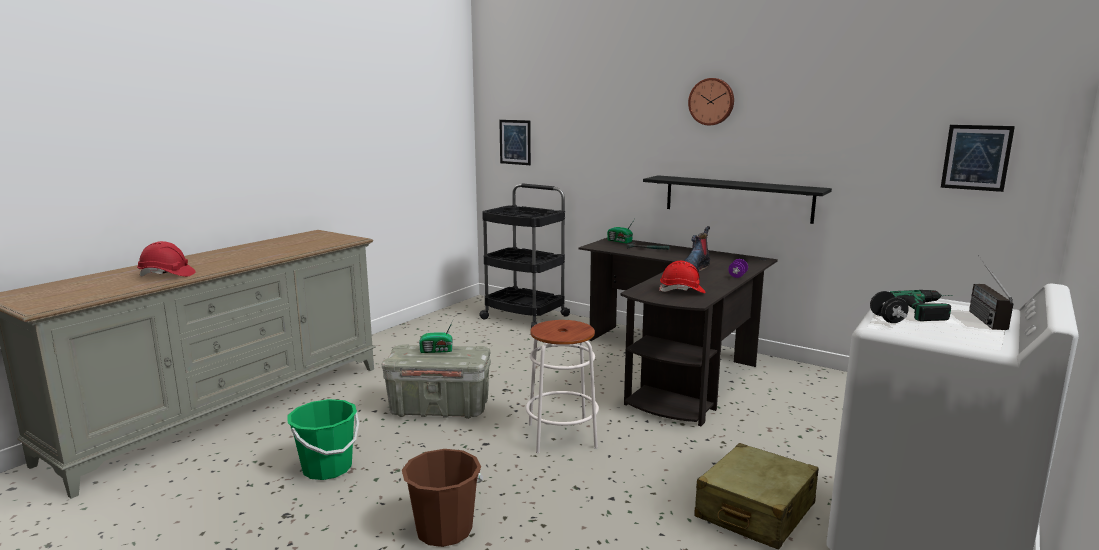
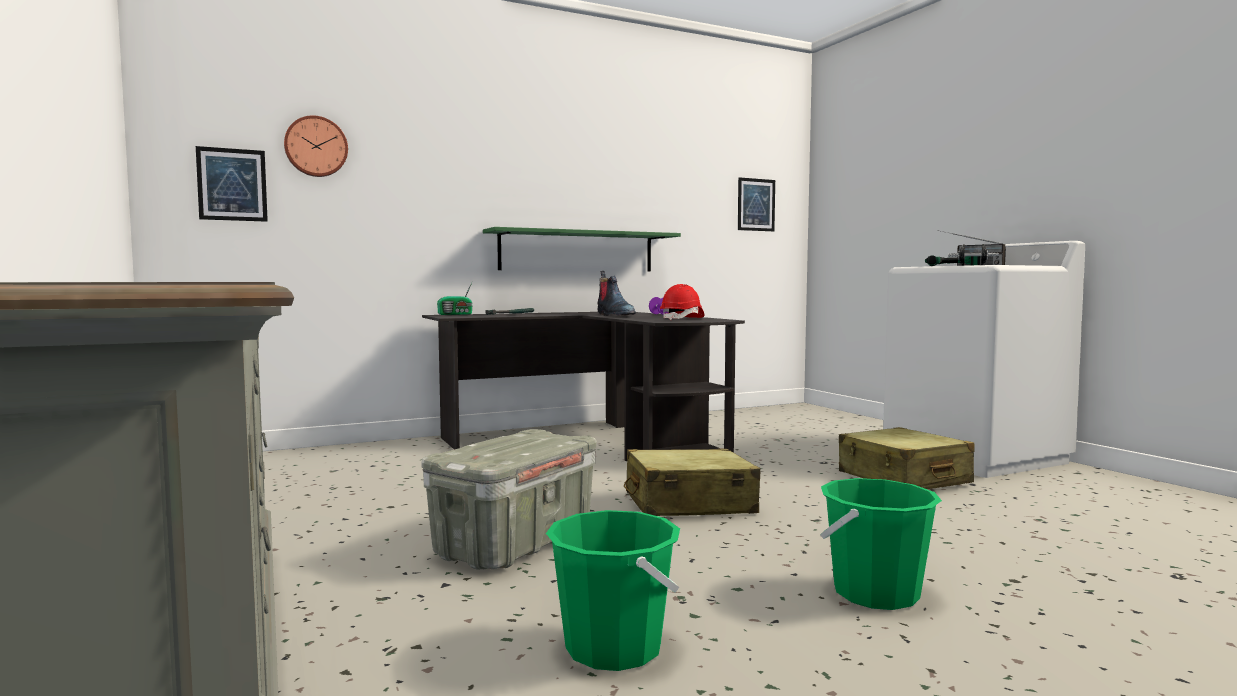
camera: 60 degrees left, 10 degrees down
red hard hat [137,241,196,277] -> none
brown bucket [402,449,483,547] -> green bucket [820,478,942,610]
radio [419,318,454,353] -> none
black cart [479,183,570,328] -> none
white stool [526,320,599,453] -> beige suitcase [624,449,760,516]
black shelf [643,175,832,224] -> green shelf [483,227,681,271]
wall clock [688,78,734,125] -> wall clock moved to [284,115,348,177]

